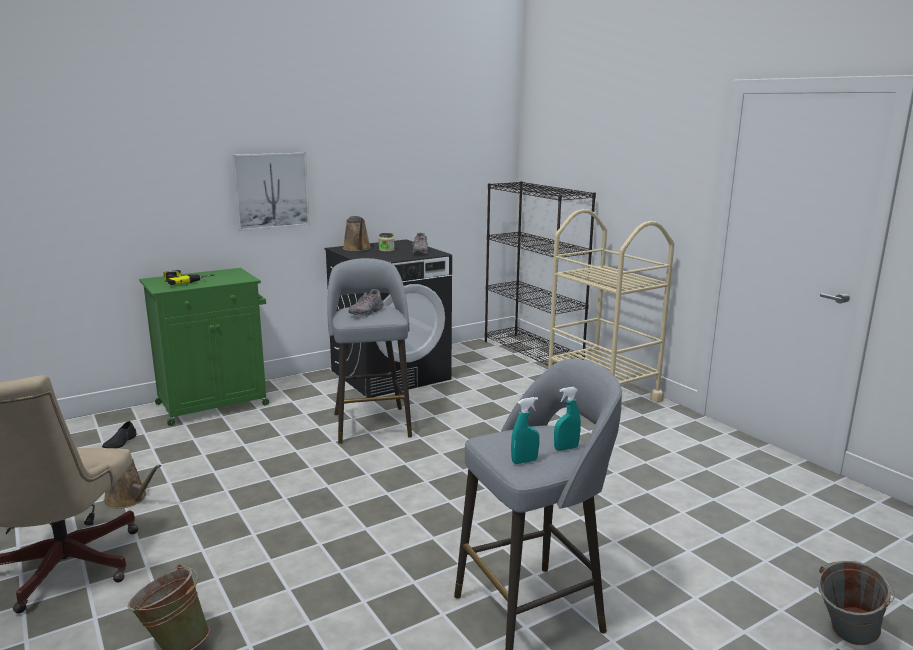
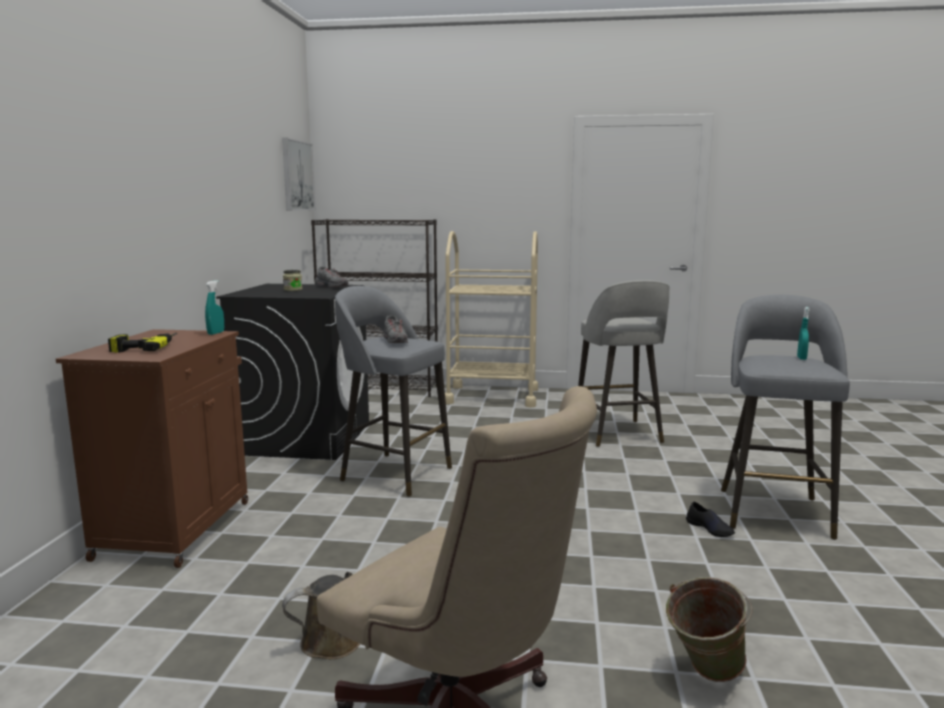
camera: 50 degrees left, 5 degrees down
black shoe [102,421,137,448] -> black shoe moved to [686,502,735,537]
green cabinet [139,268,269,426] -> brown cabinet [56,329,248,568]
picture [232,153,310,231] -> picture moved to [282,137,316,210]
brown watering can [343,216,371,251] -> none
turquoise spray bottle [511,397,540,464] -> turquoise spray bottle moved to [205,280,224,335]
grey bucket [818,561,895,645] -> none
none -> grey stool [578,280,670,447]

